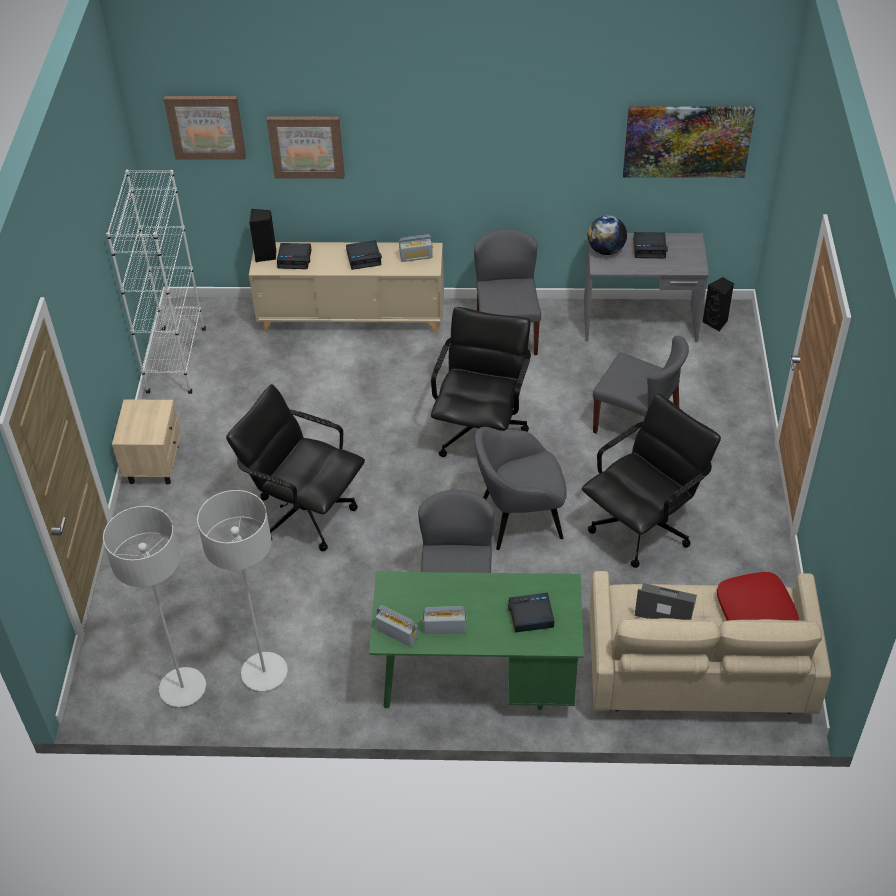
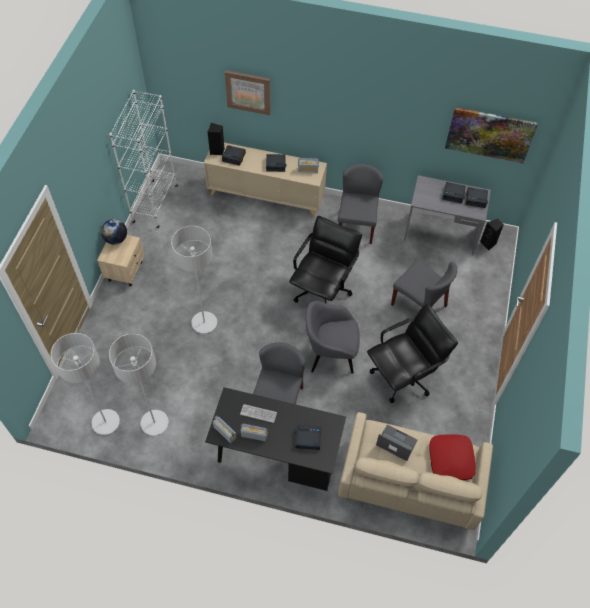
camera: 10 degrees right, 10 degrees up
picture [164,96,246,159] -> none
black office chair [226,384,365,552] -> grey floor lamp [171,226,217,333]
green desk [369,572,584,710] -> black desk [205,387,346,491]
globe [587,215,627,255] -> globe moved to [101,219,127,245]
none -> keyboard [240,404,277,423]
none -> alarm clock [466,187,488,208]

